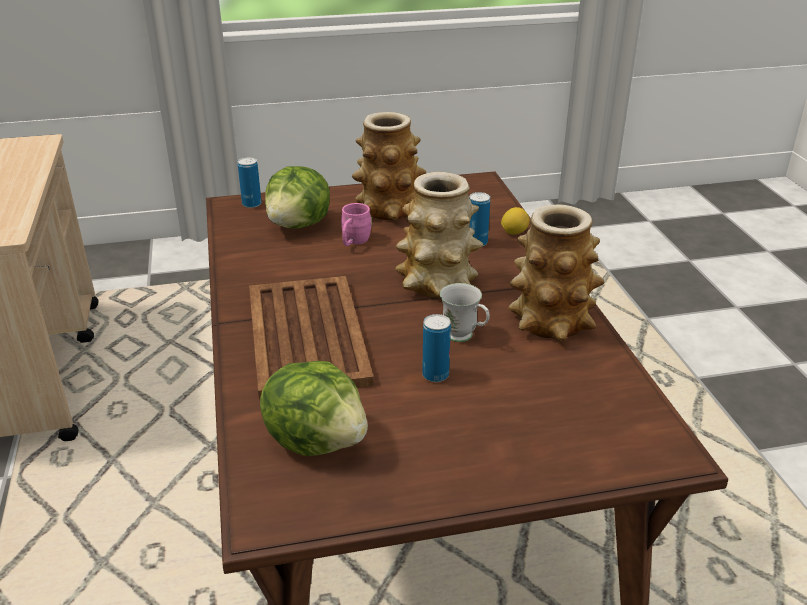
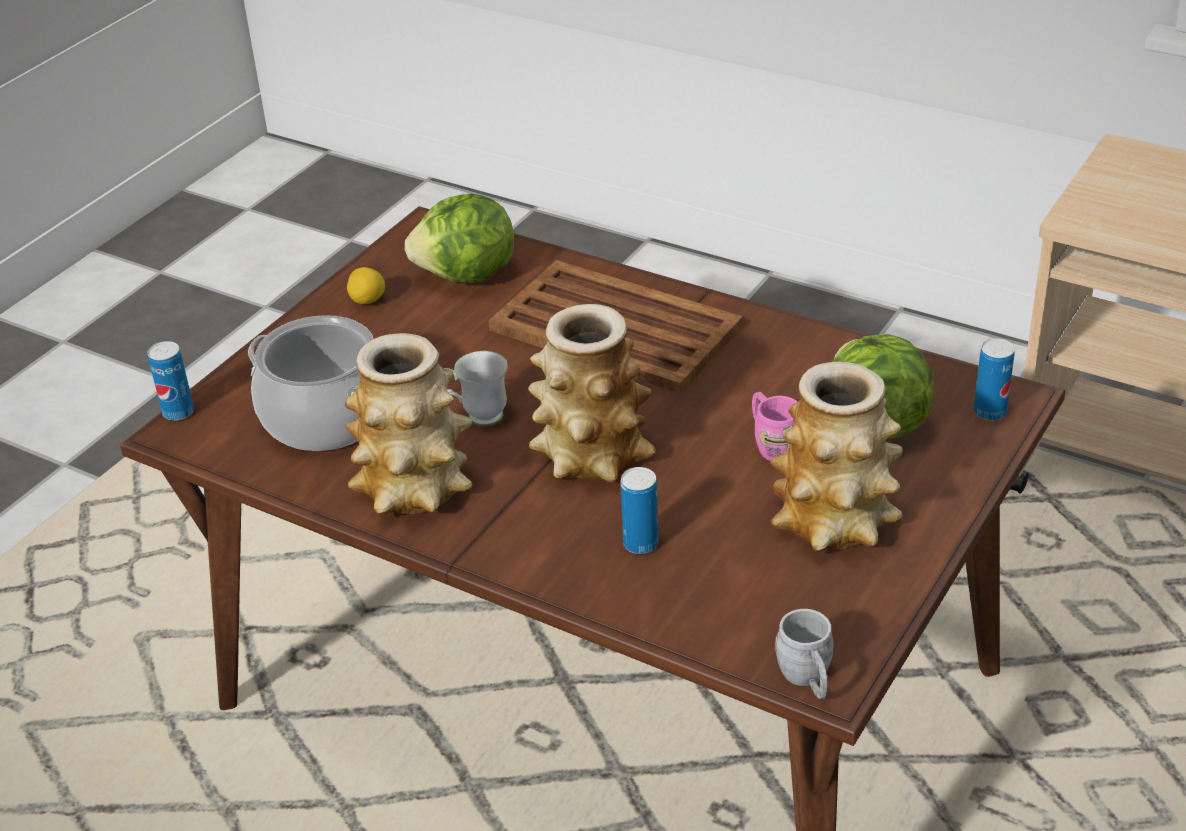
camera: 135 degrees right, 5 degrees up
can [422,314,451,382] -> can moved to [148,341,194,421]
lemon [501,207,530,235] -> lemon moved to [347,267,385,304]
none -> cooking pot [248,315,373,451]
none -> grey mug [775,609,833,699]

